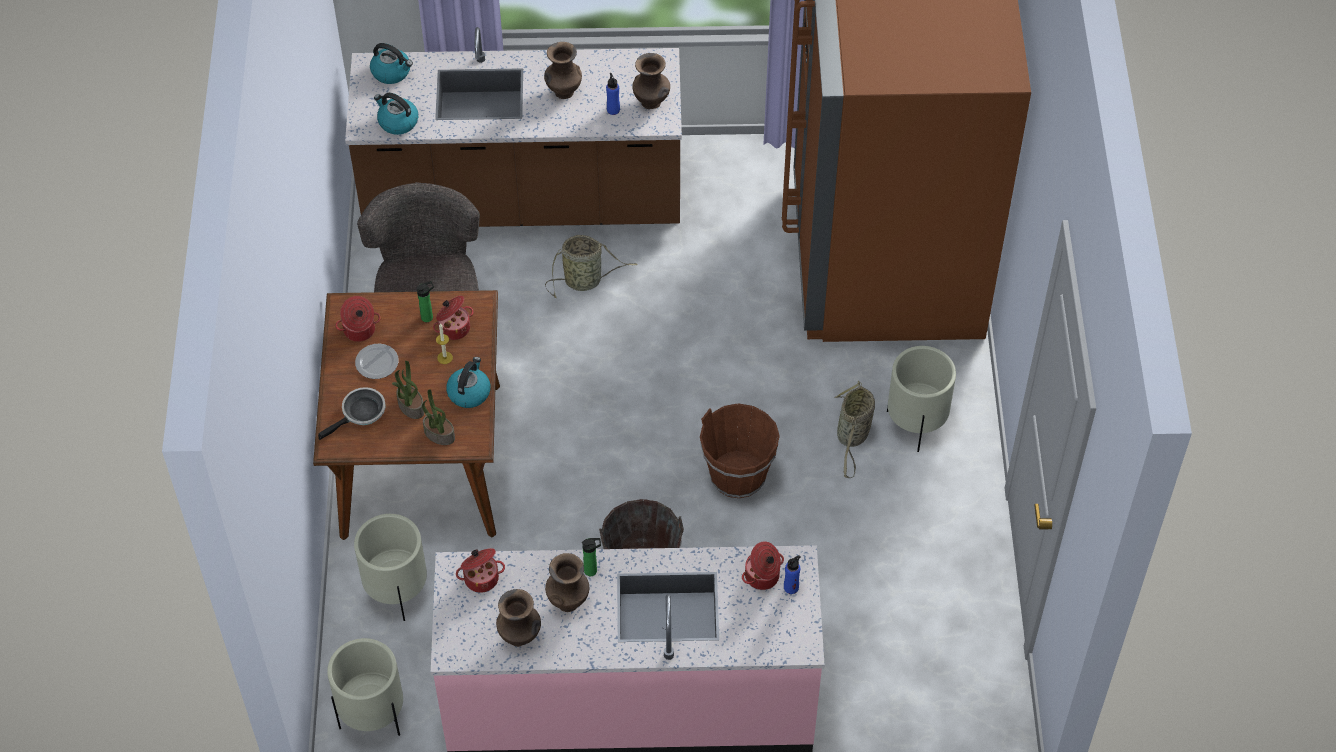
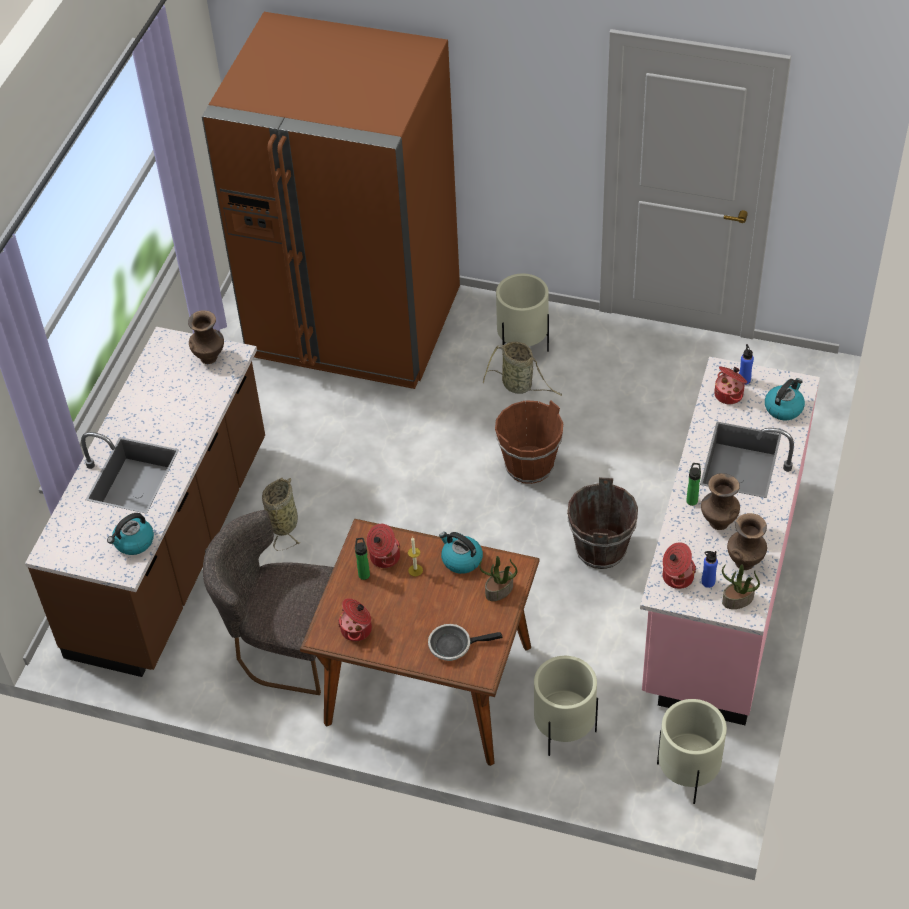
camera: 70 degrees left, 5 degrees down
frying pan [318,387,386,440] -> frying pan turned 75 degrees counterclockwise [428,624,503,661]
plate [355,344,399,379] -> none
kettle [370,43,413,84] -> kettle moved to [765,378,805,420]
potted plant [392,361,424,419] -> potted plant moved to [722,564,760,609]
brown vase [544,42,582,99] -> none
blue bottle [606,73,620,115] -> blue bottle moved to [702,551,718,588]

